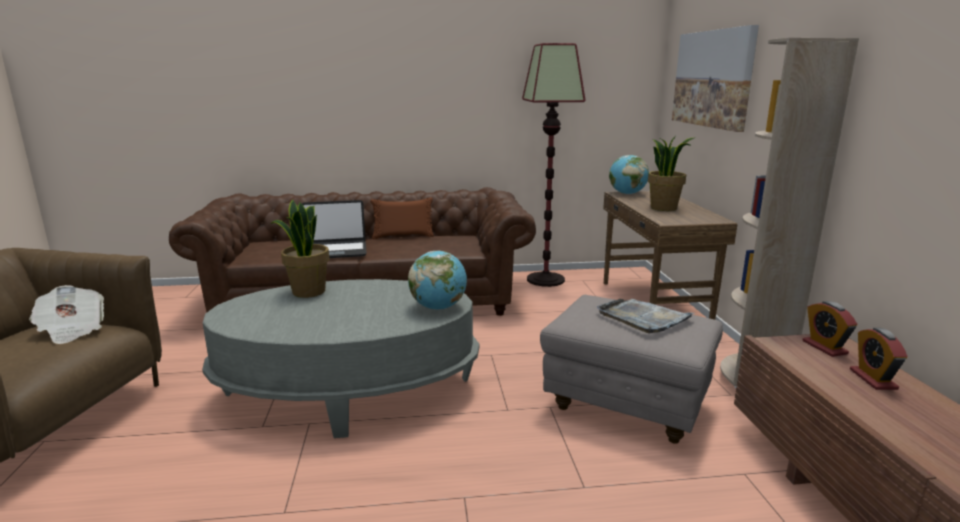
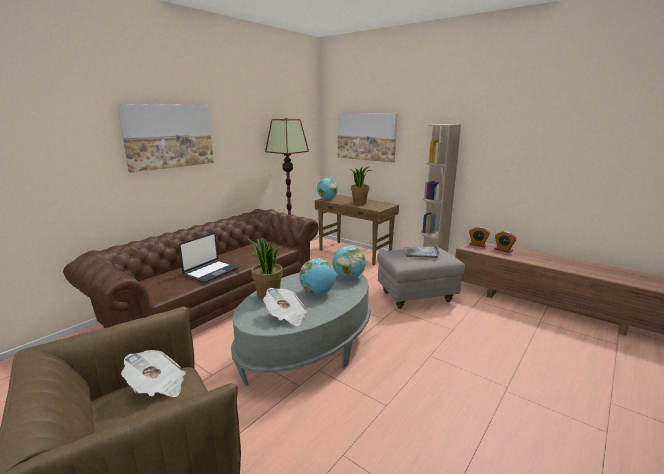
camera: 45 degrees left, 0 degrees up
brown pillow [370,198,434,239] -> none
none -> picture [117,104,214,173]
none -> newspaper [263,288,308,326]
none -> globe [300,258,336,295]

